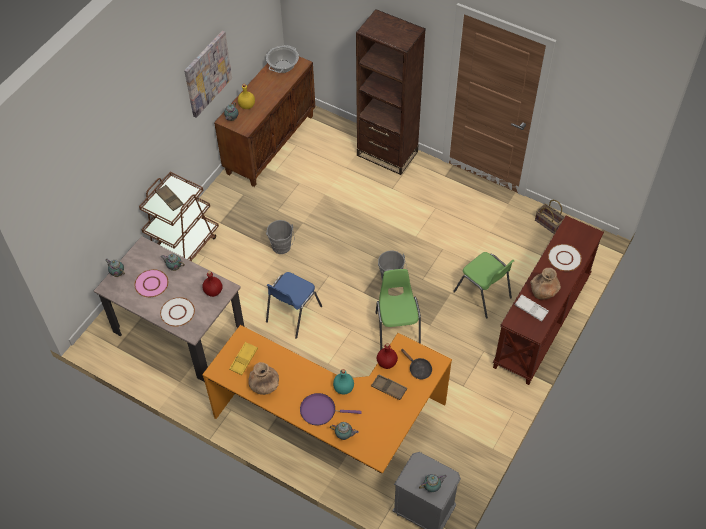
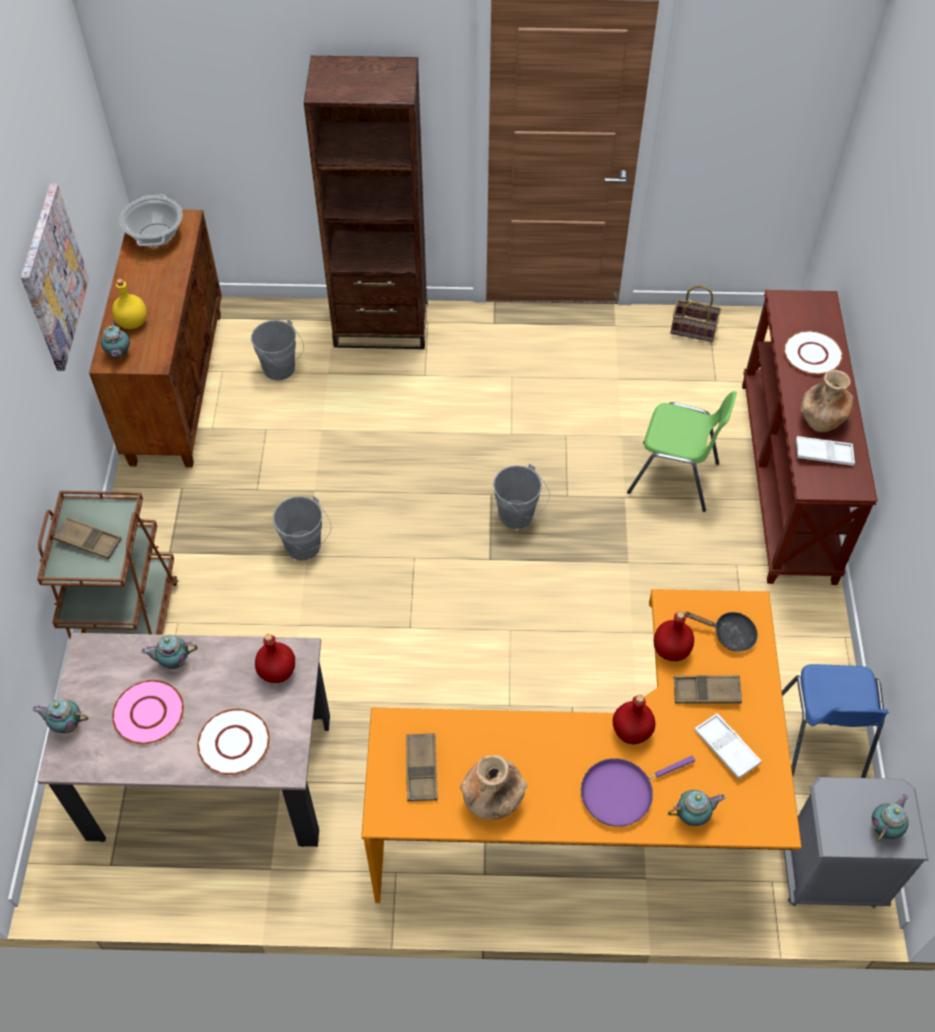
camera: 30 degrees left, 0 degrees up
yellow tray [229,342,258,375] -> brown tray [406,733,438,801]
blue chair [266,272,322,339] -> blue chair moved to [782,664,889,778]
turquoise bottle [333,369,354,394] -> red bottle [613,695,656,744]
green chair [375,269,421,350] -> none
none -> grey bucket [251,319,304,380]
none -> white tray [694,713,762,779]

